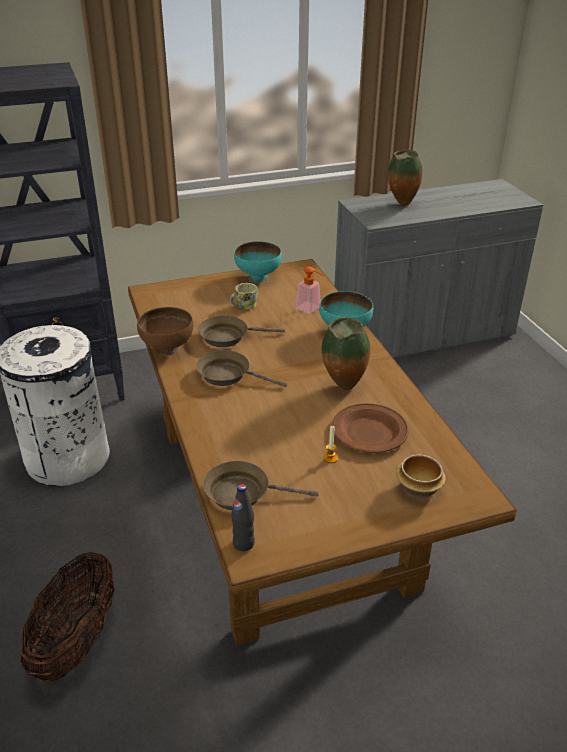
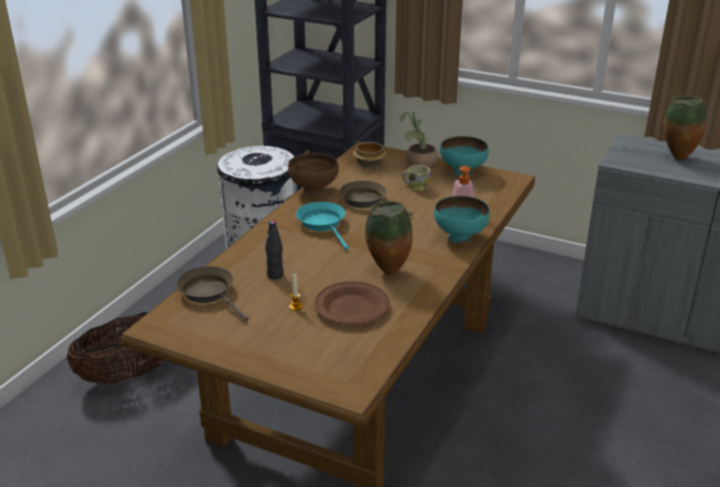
camera: 45 degrees right, 5 degrees down
brown frying pan [196,350,287,387] -> turquoise frying pan [296,202,349,250]
black bottle [231,484,255,551] -> black bottle moved to [265,221,284,279]
bowl [396,454,446,498] -> bowl moved to [353,142,386,168]
none -> potted plant [399,111,438,167]

